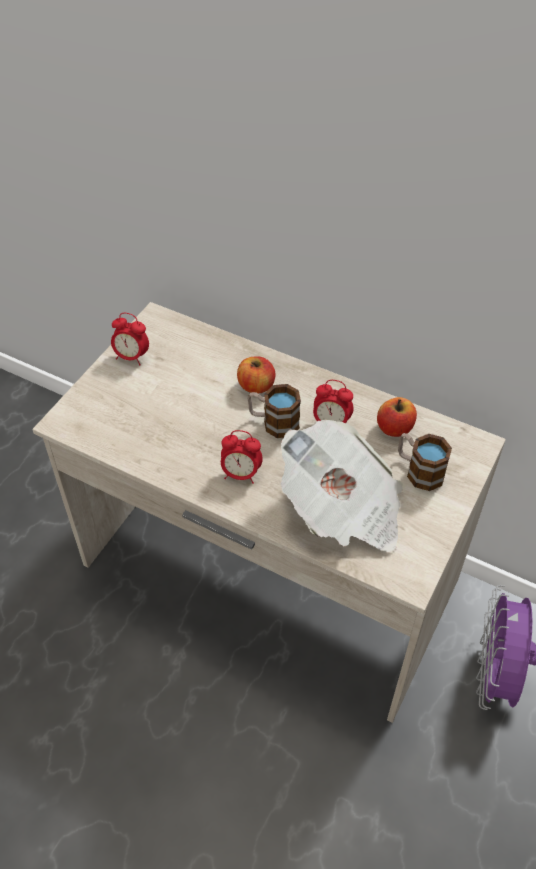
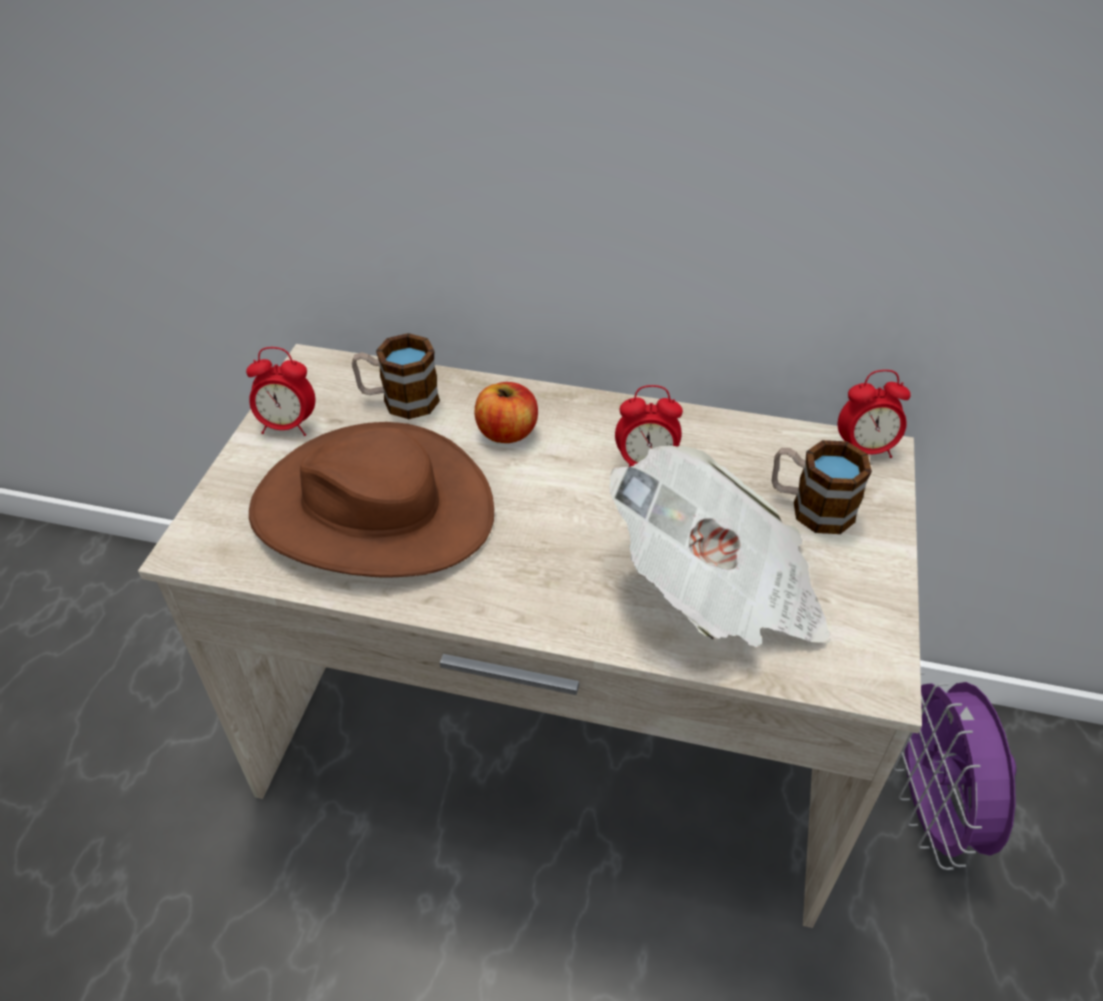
camera: 15 degrees left, 5 degrees down
alarm clock [221,430,263,484] -> alarm clock moved to [838,370,911,458]
mug [248,384,301,438] -> mug moved to [352,333,440,419]
apple [377,397,417,437] -> none
none -> brown hat [249,422,494,577]

